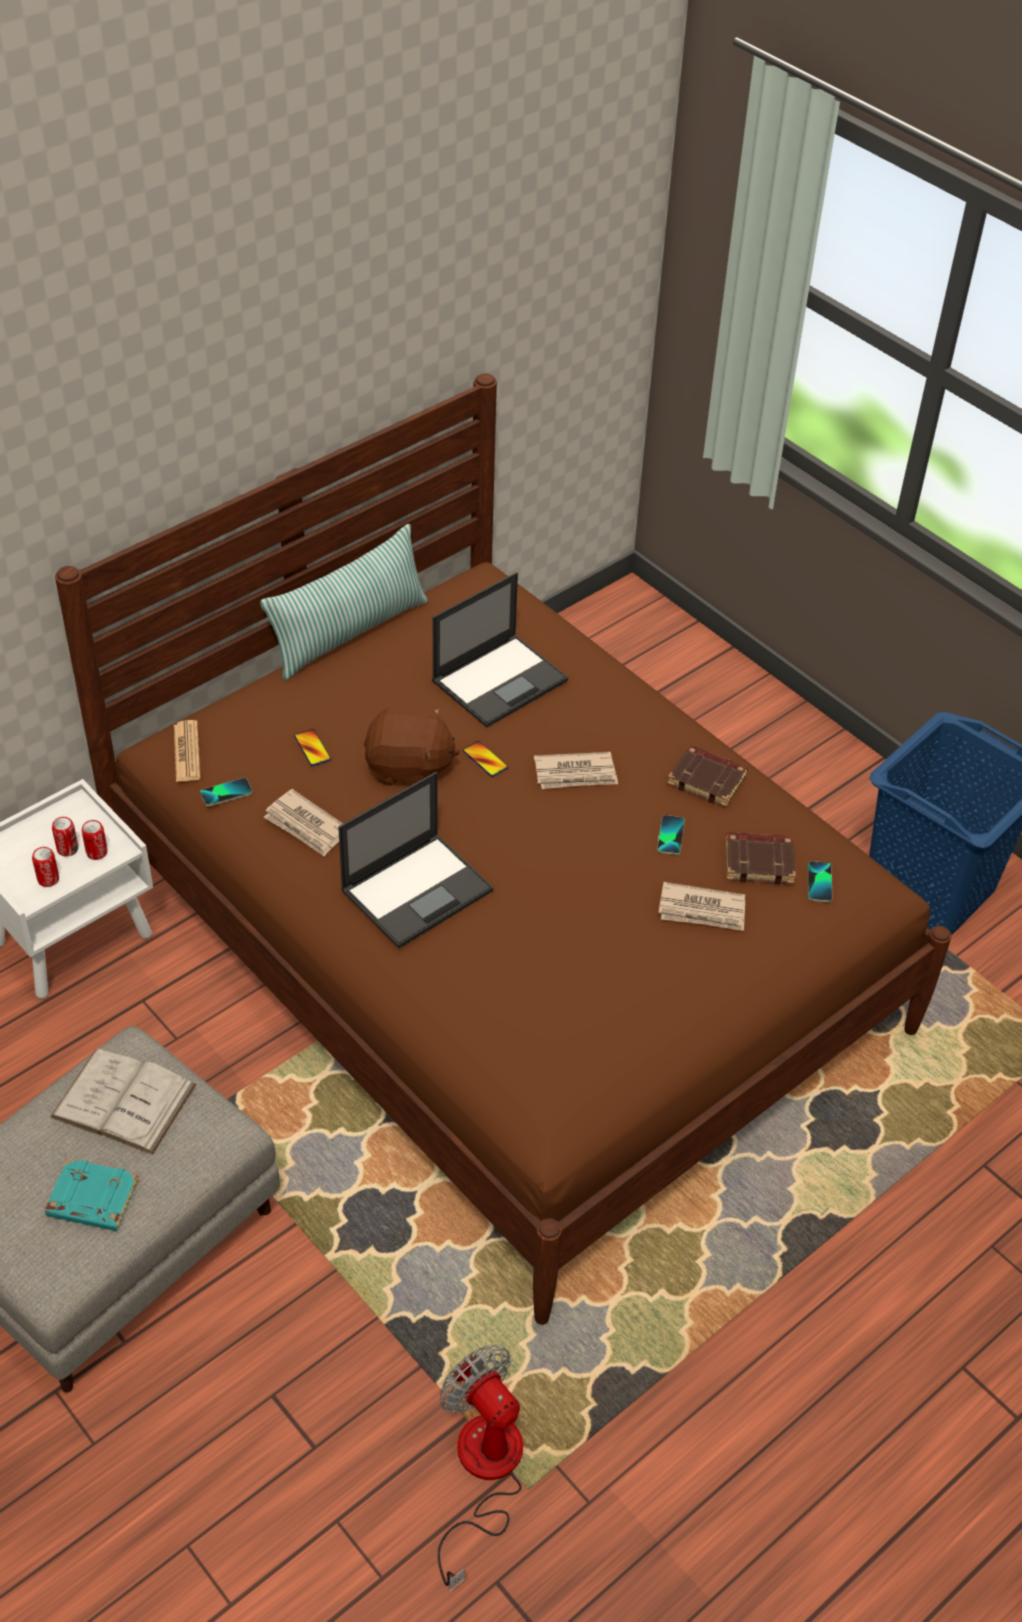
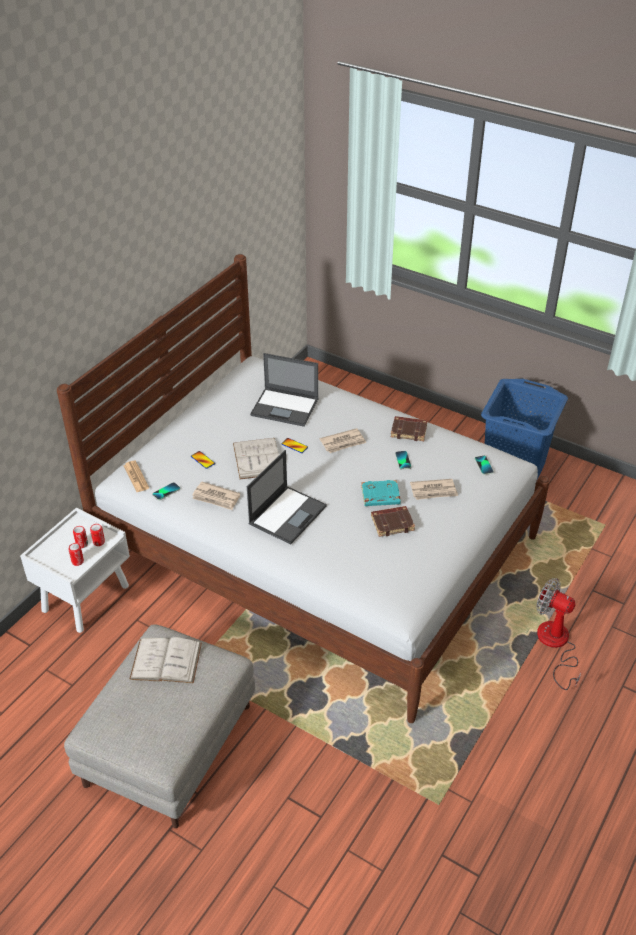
camera: 15 degrees left, 5 degrees down
turquoise book [45,1159,139,1231] -> turquoise book moved to [361,480,401,506]
brown bed [55,373,952,1325] -> white bed [57,254,550,723]
pillow [260,524,428,680] -> none
brown plush toy [364,707,460,785] -> white book [233,438,279,479]
laptop [432,572,568,727] -> laptop turned 75 degrees clockwise [250,353,319,427]
fan [438,1345,523,1591] -> fan moved to [537,578,581,690]
brown book [726,832,796,884] -> brown book moved to [371,506,415,537]

